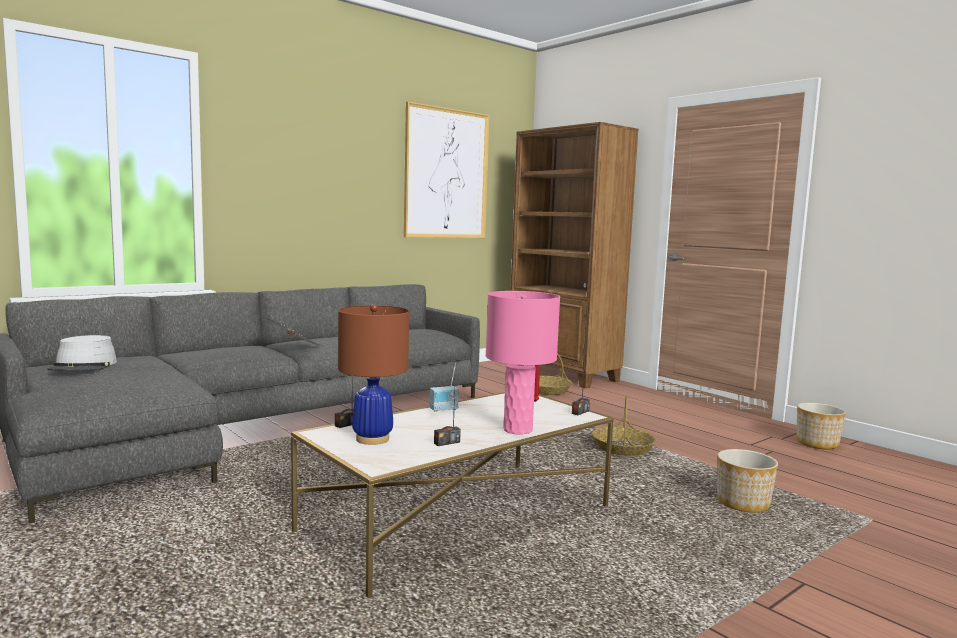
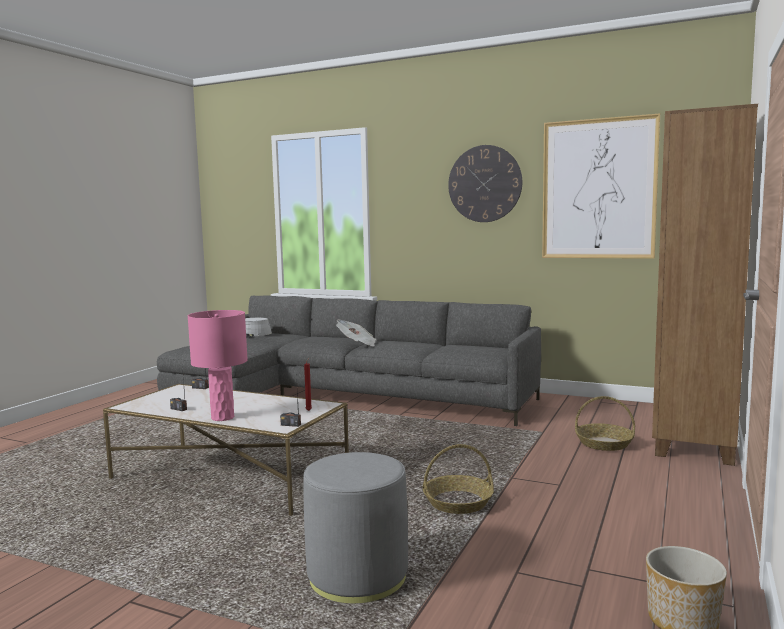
camera: 65 degrees right, 0 degrees up
brown table lamp [338,304,409,445] -> none
radio [430,363,459,412] -> none
planter [717,449,778,513] -> grey ottoman [303,452,408,603]
none -> wall clock [448,145,522,222]

